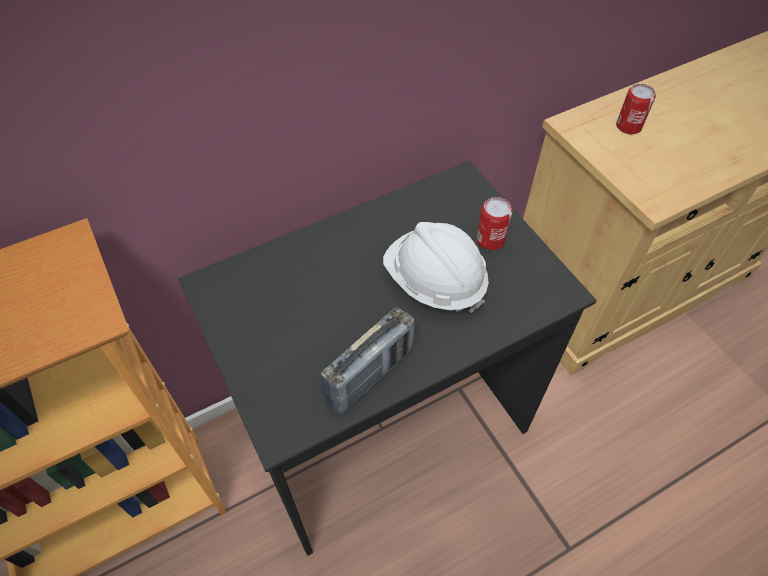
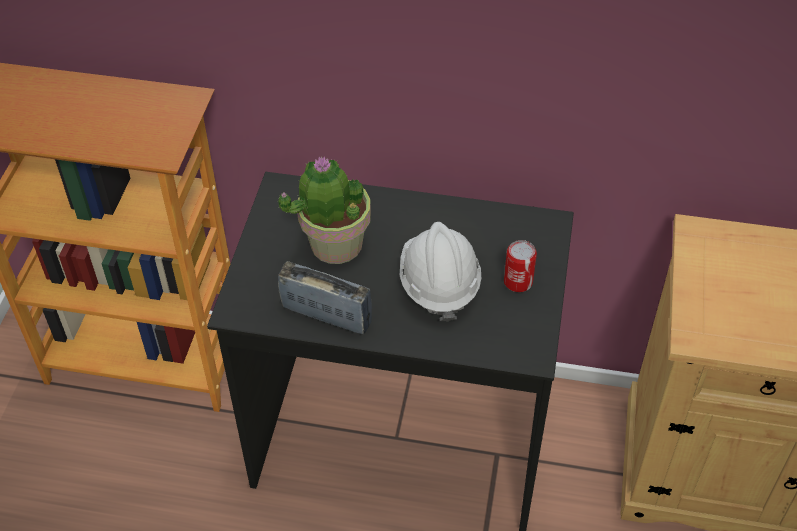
camera: 40 degrees right, 5 degrees down
radio [321,307,414,415] -> radio turned 150 degrees counterclockwise [278,261,372,335]
can [616,84,656,134] -> none
none -> potted plant [278,157,371,264]

